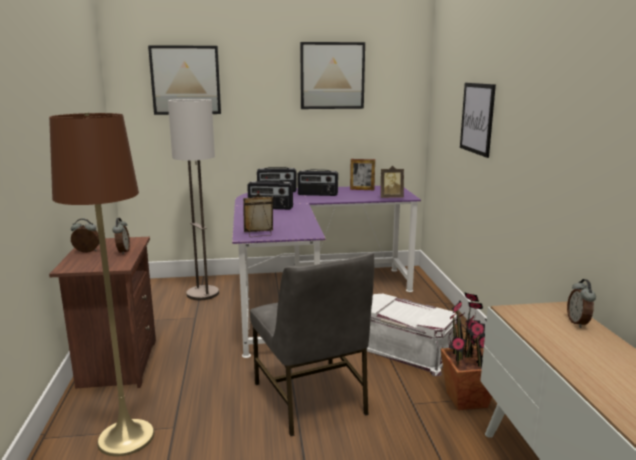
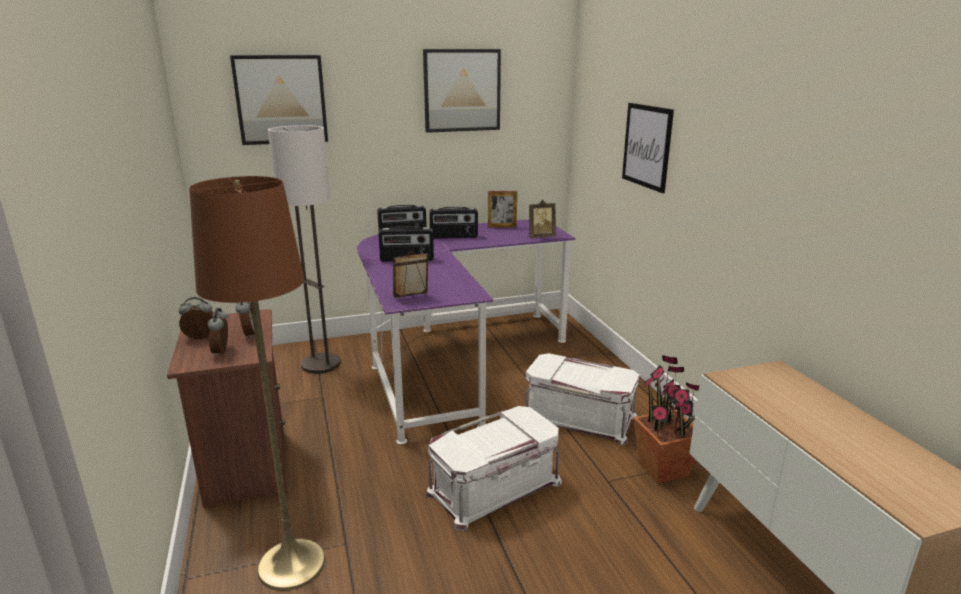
camera: 10 degrees left, 5 degrees up
grey chair [250,253,374,436] -> white storage box [425,406,562,531]
alarm clock [567,279,596,328] -> alarm clock moved to [208,308,228,357]

